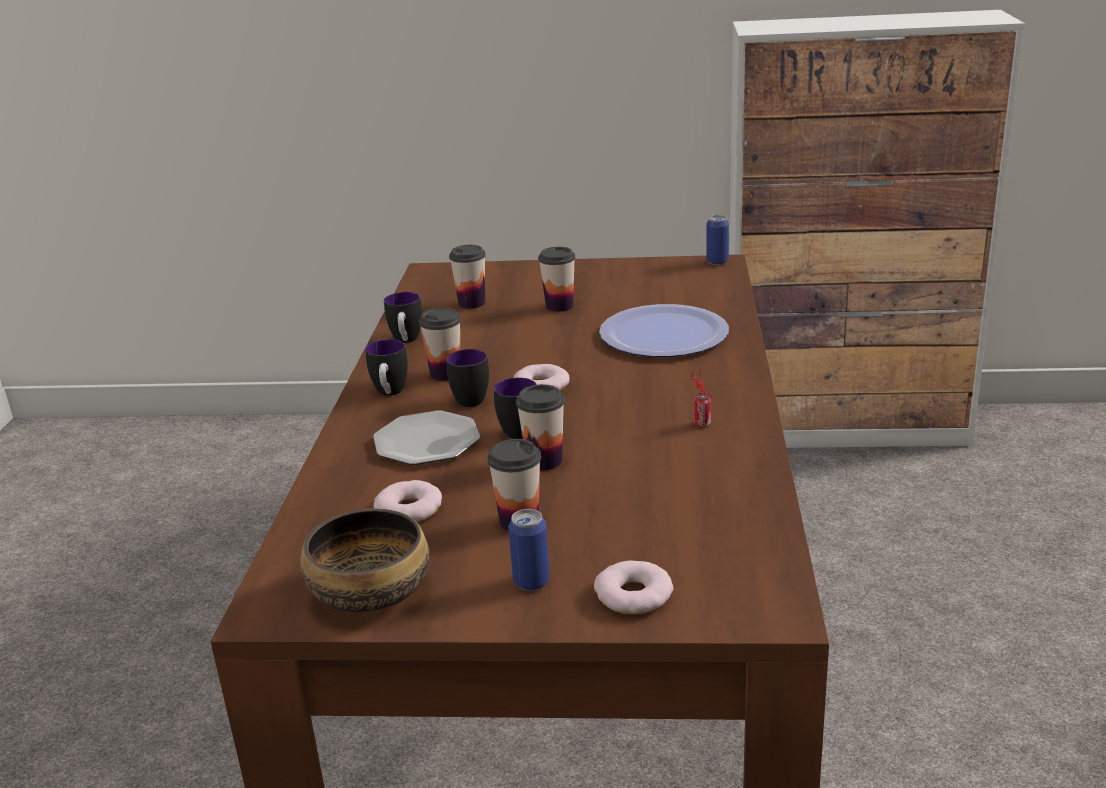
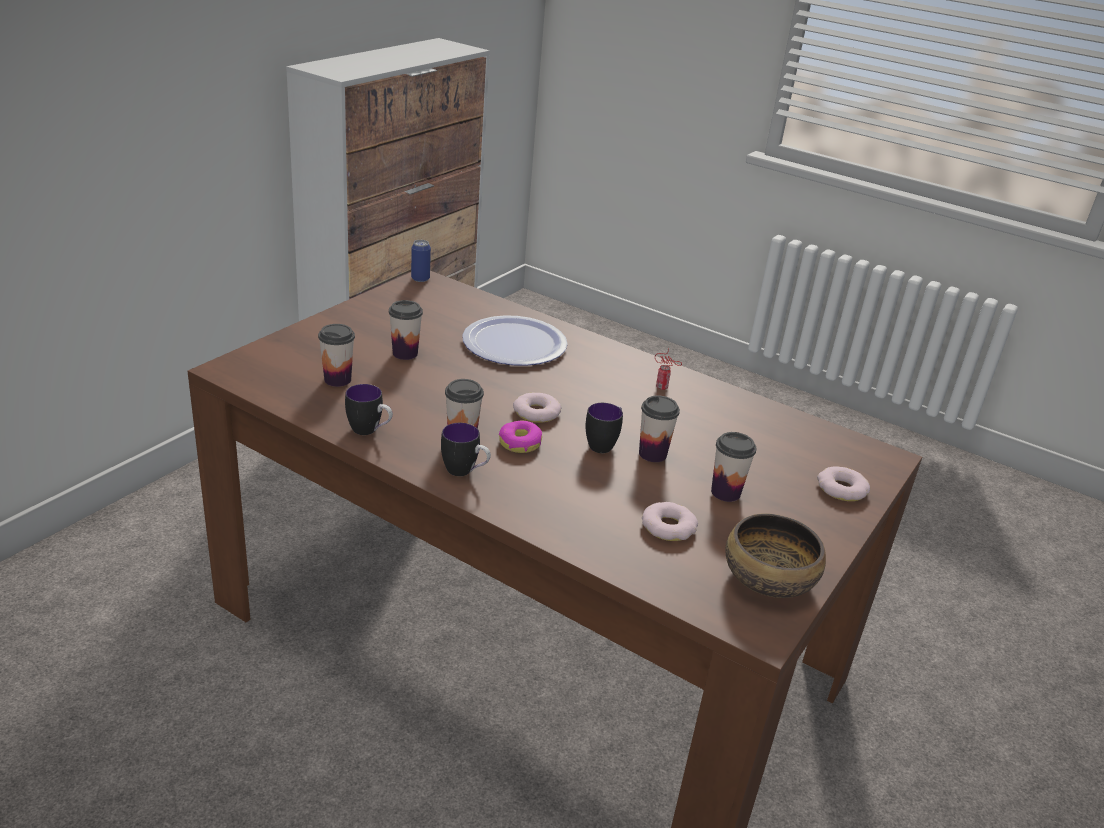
camera: 65 degrees left, 5 degrees up
plate [373,410,480,465] -> none
mug [446,349,489,407] -> donut [499,420,542,453]
can [508,509,550,591] -> none

